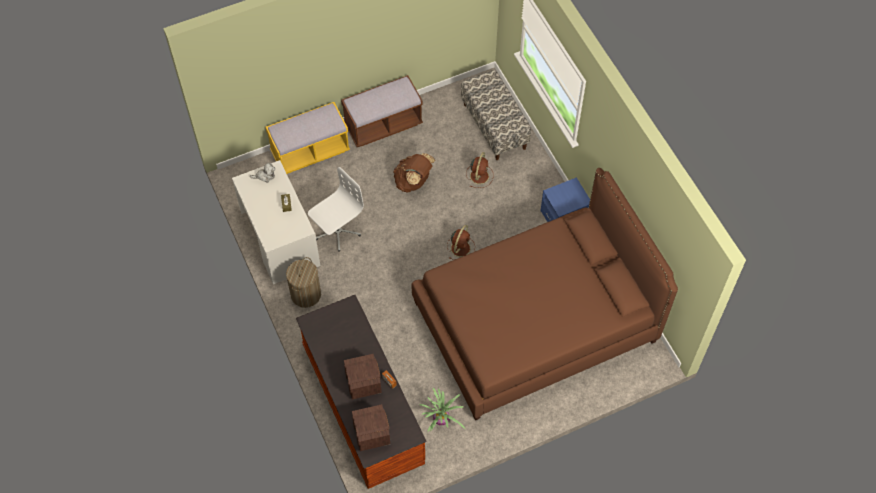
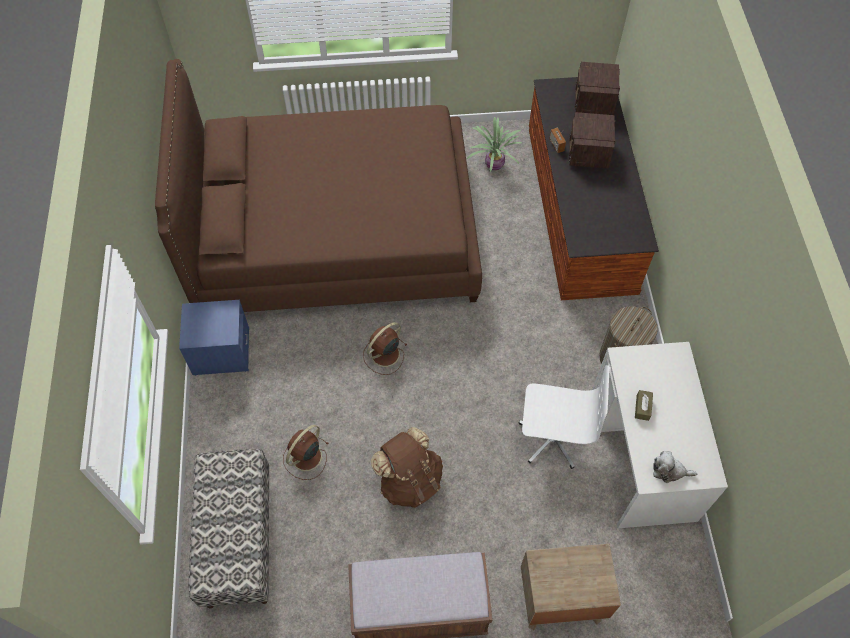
camera: 160 degrees left, 0 degrees up
yellow bench [266,102,350,174] -> brown nightstand [521,544,621,630]
white office chair [308,167,364,252] -> white office chair turned 150 degrees counterclockwise [519,365,610,469]

